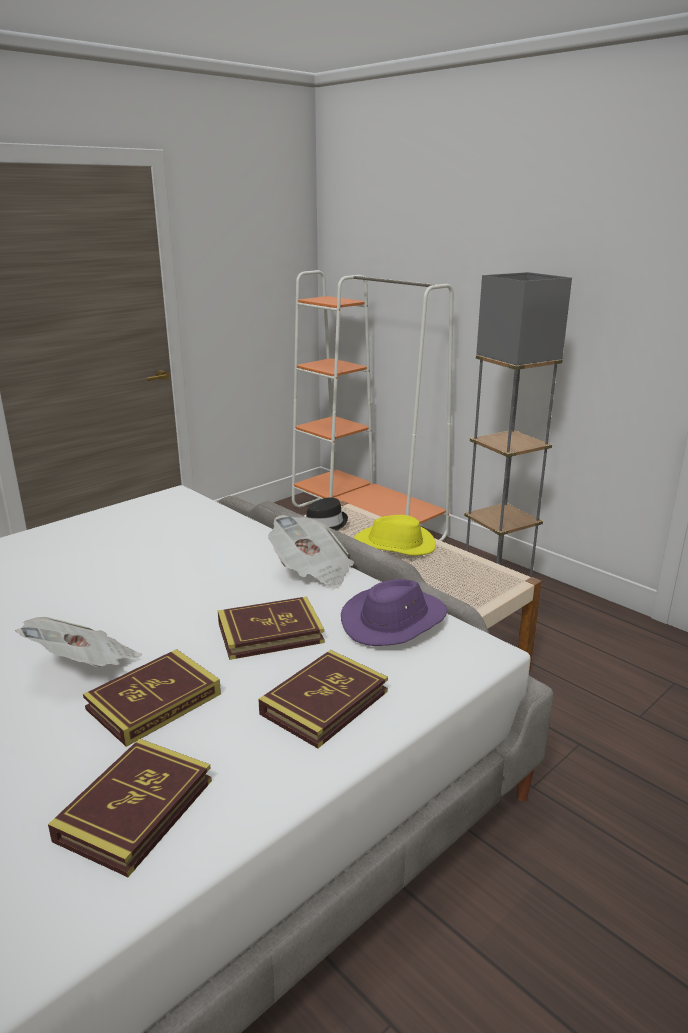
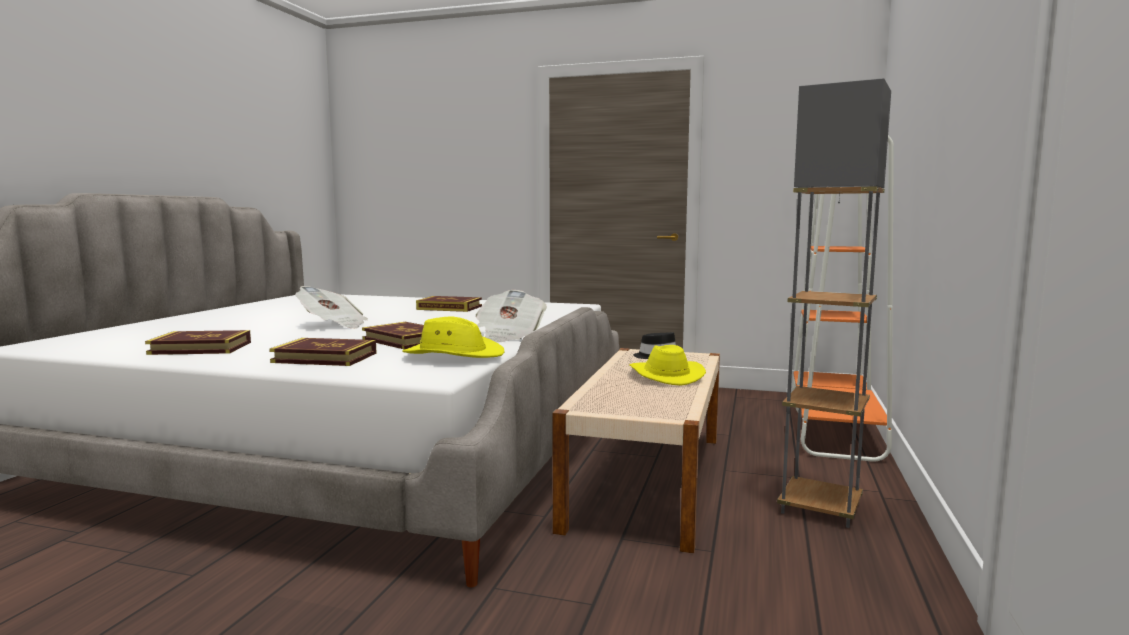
camera: 60 degrees right, 15 degrees down
book [83,649,221,747] -> book moved to [416,296,482,312]
purple hat [341,579,447,646] -> yellow hat [402,317,504,358]

